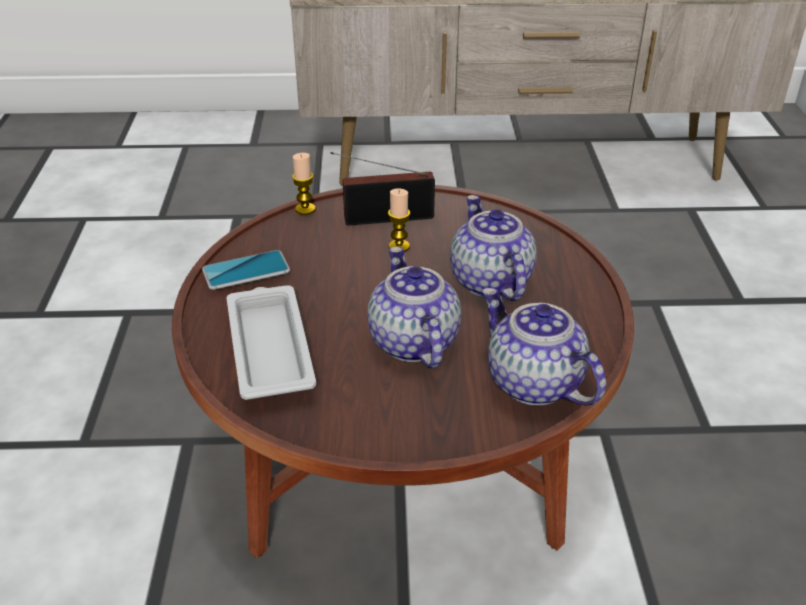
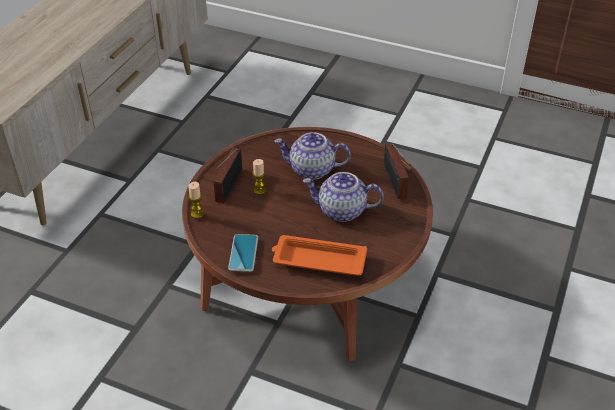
camera: 65 degrees left, 5 degrees up
white tray [226,285,316,400] -> orange tray [272,235,367,276]
teapot [482,288,606,406] -> radio [384,143,410,199]

